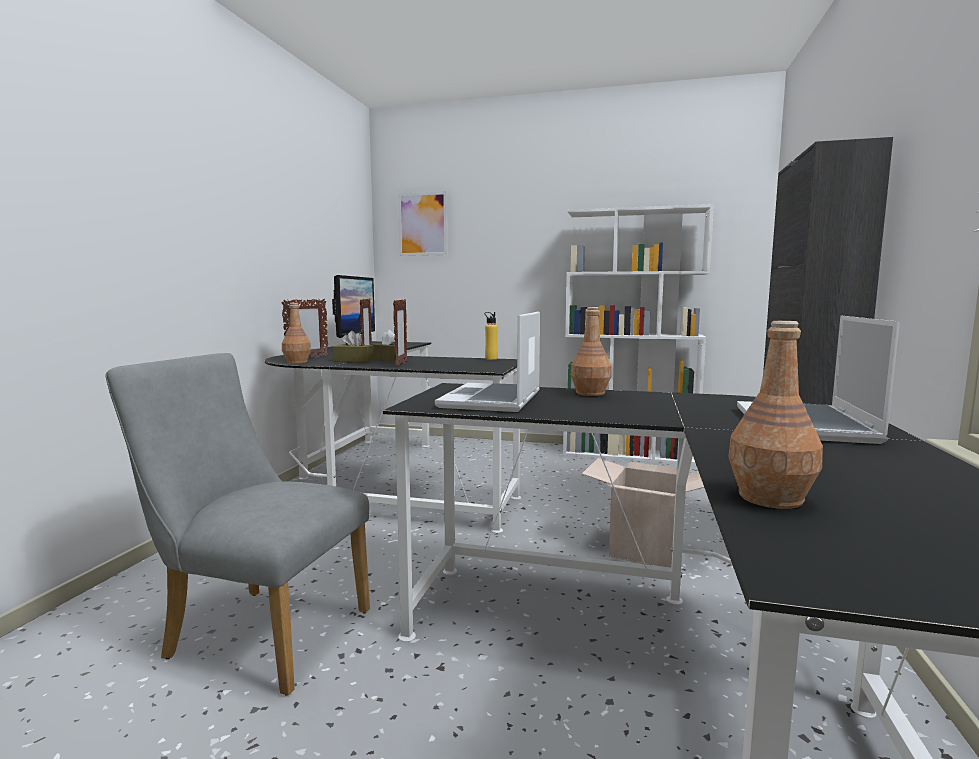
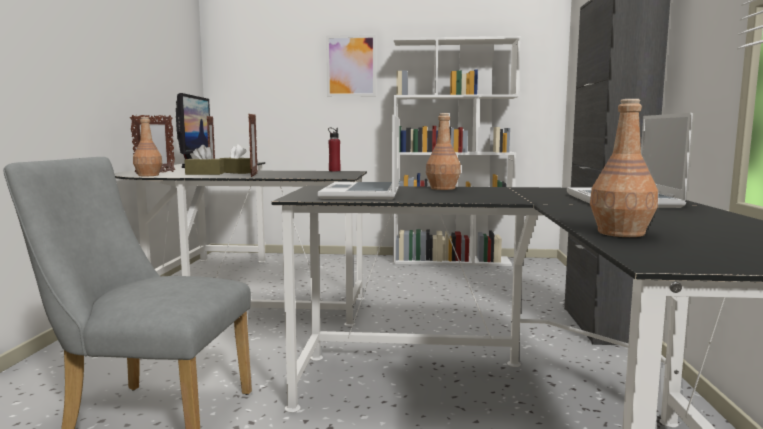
camera: 10 degrees left, 0 degrees up
picture [398,191,447,256] -> picture moved to [326,35,376,96]
yellow bottle [485,312,498,360] -> red bottle [328,128,341,172]
cardboard box [582,458,704,567] -> none

